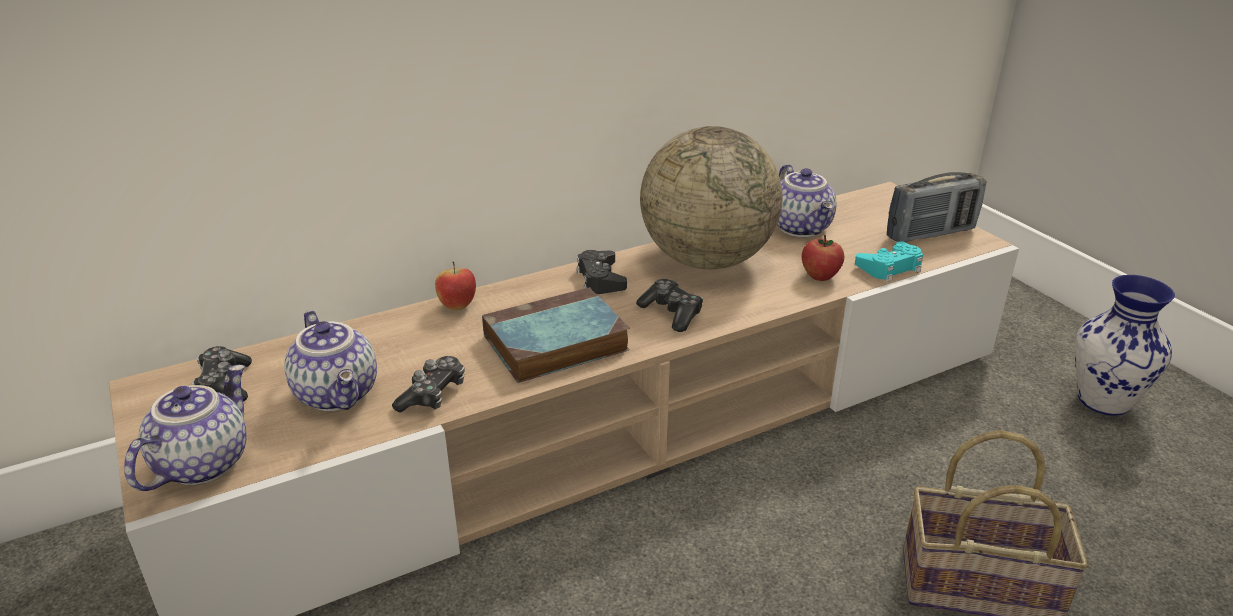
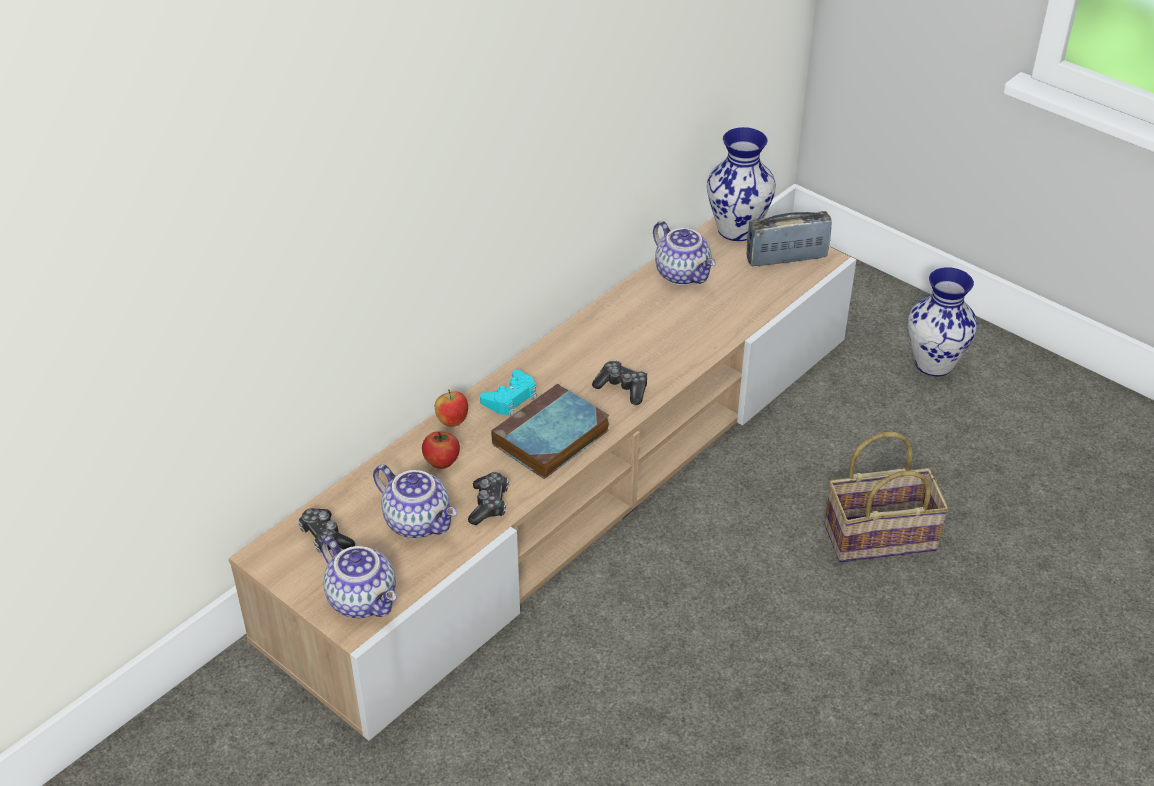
camera: 20 degrees left, 10 degrees up
teapot [124,365,247,491] -> teapot turned 135 degrees clockwise [321,537,397,618]
black game controller [576,250,627,294] -> none
globe [640,126,782,269] -> none
apple [802,235,844,281] -> apple moved to [422,431,460,469]
turquoise game controller [855,241,923,282] -> turquoise game controller moved to [480,369,537,416]
radio [887,172,987,243] -> radio turned 150 degrees counterclockwise [747,211,832,266]
none -> vase [707,127,776,241]

